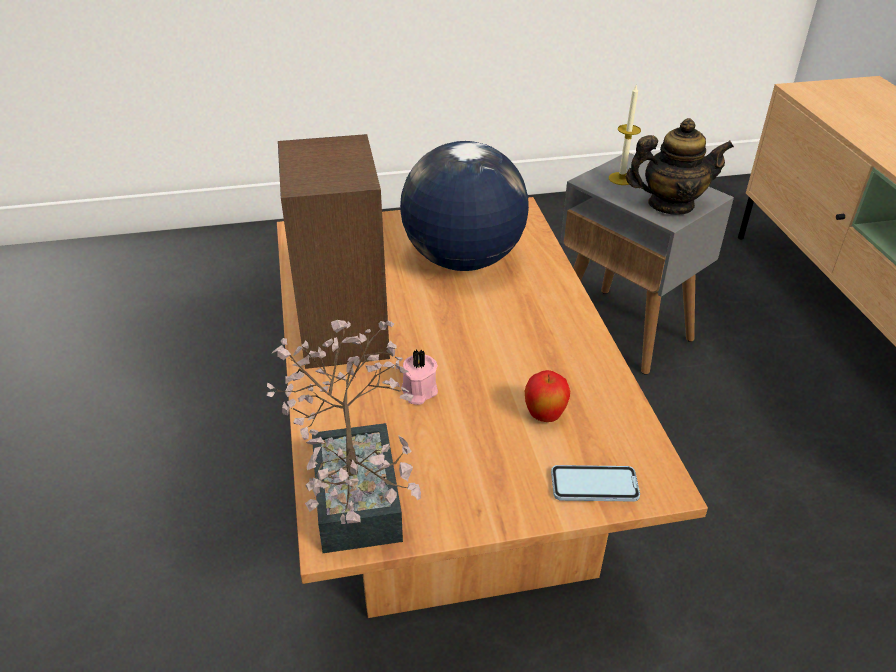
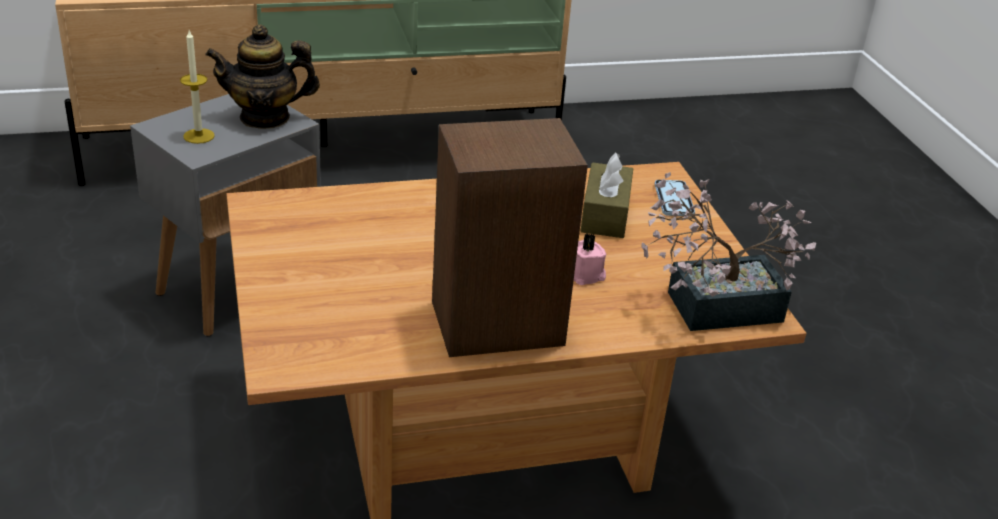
camera: 95 degrees left, 5 degrees down
globe [400,141,529,271] -> none
apple [525,370,570,422] -> brown tissue box [580,152,633,238]
teapot [626,118,734,215] -> teapot turned 90 degrees counterclockwise [205,24,320,129]

